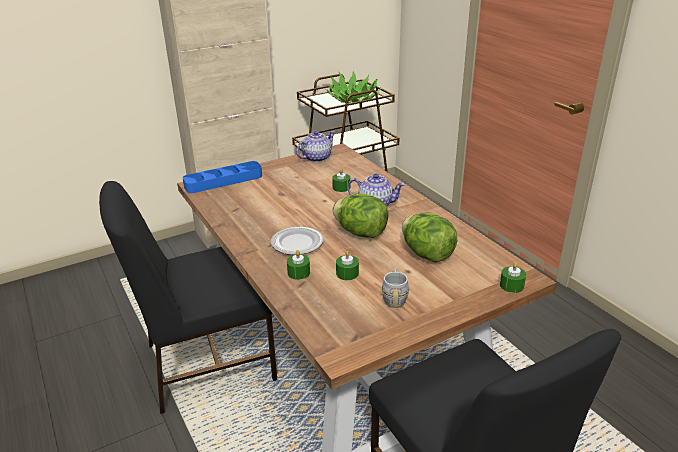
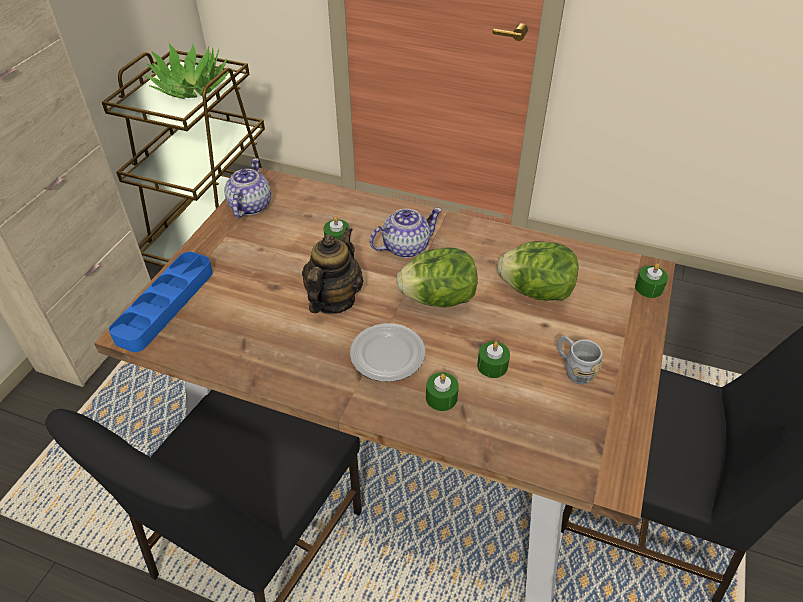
camera: 40 degrees left, 15 degrees up
none -> teapot [302,227,363,314]

